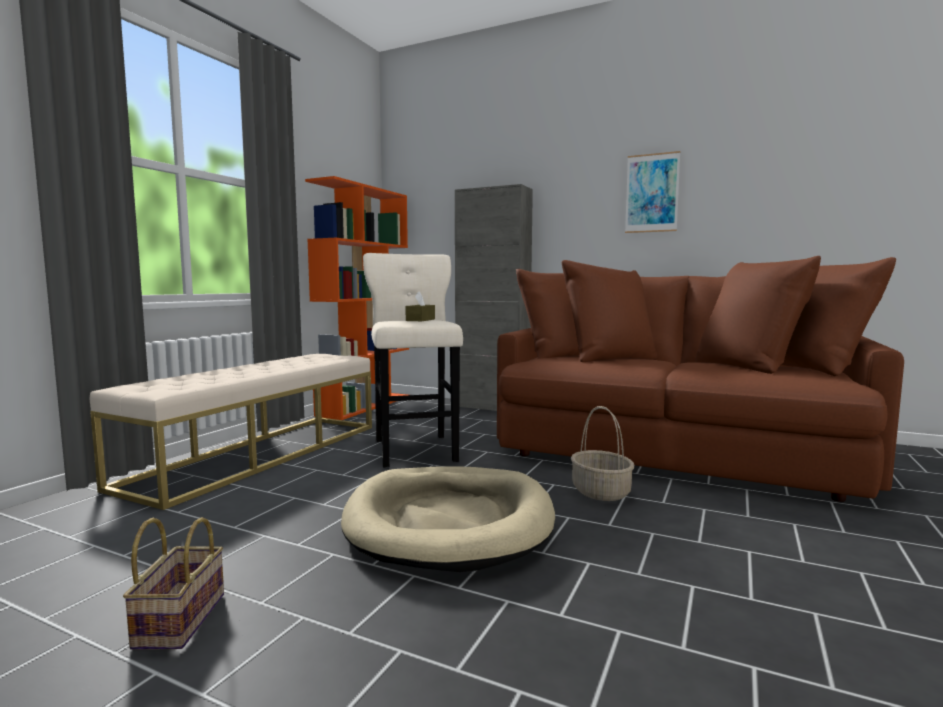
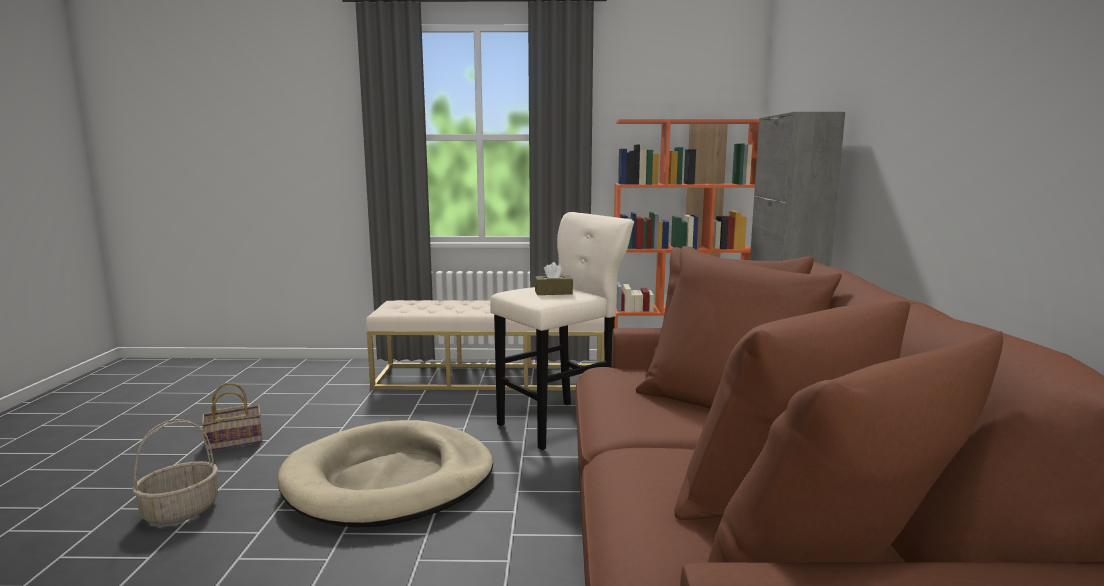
camera: 65 degrees right, 5 degrees up
basket [571,406,634,501] -> basket moved to [132,419,218,525]
picture [625,151,680,233] -> none

